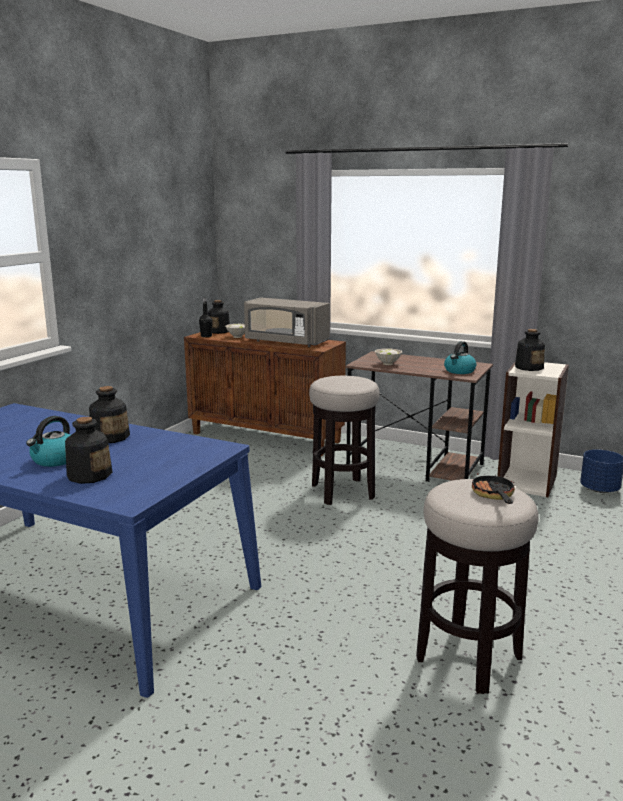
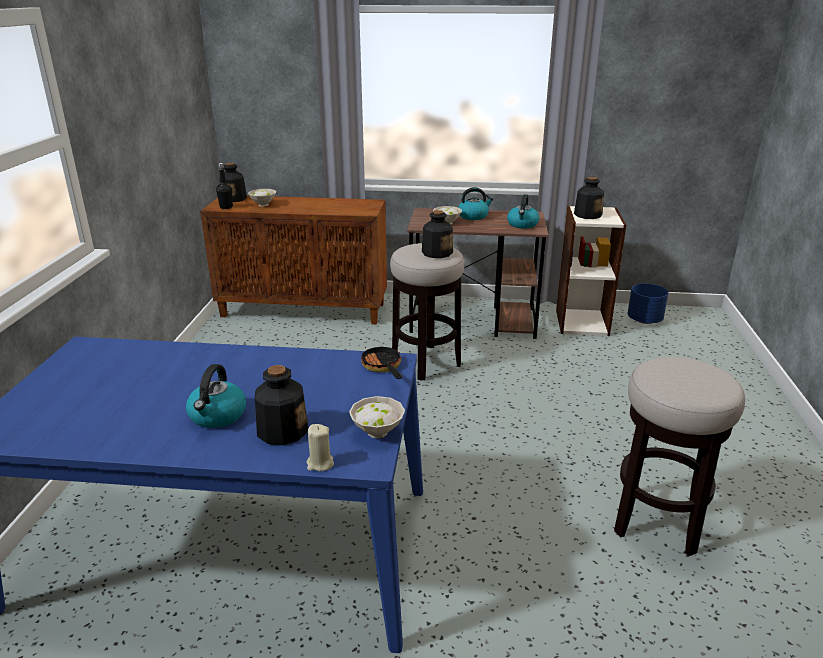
camera: 20 degrees left, 10 degrees up
bottle [89,386,130,443] -> bottle moved to [422,210,453,258]
grey microwave [244,297,330,347] -> none
frying pan [471,473,516,504] -> frying pan moved to [360,347,402,379]
none -> beige candle [306,424,334,471]
none -> white bowl [349,396,405,438]
none -> kettle [458,187,493,220]

